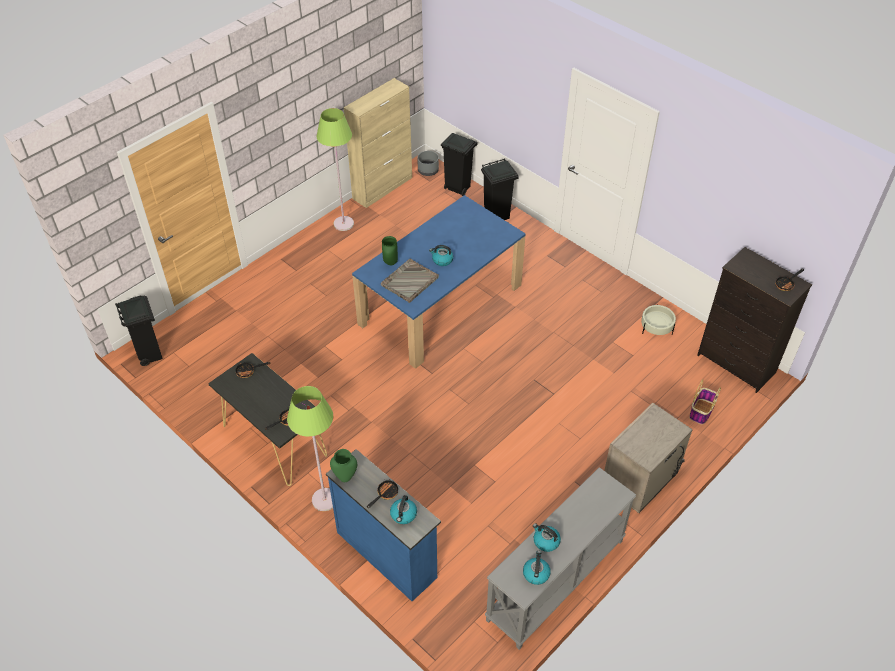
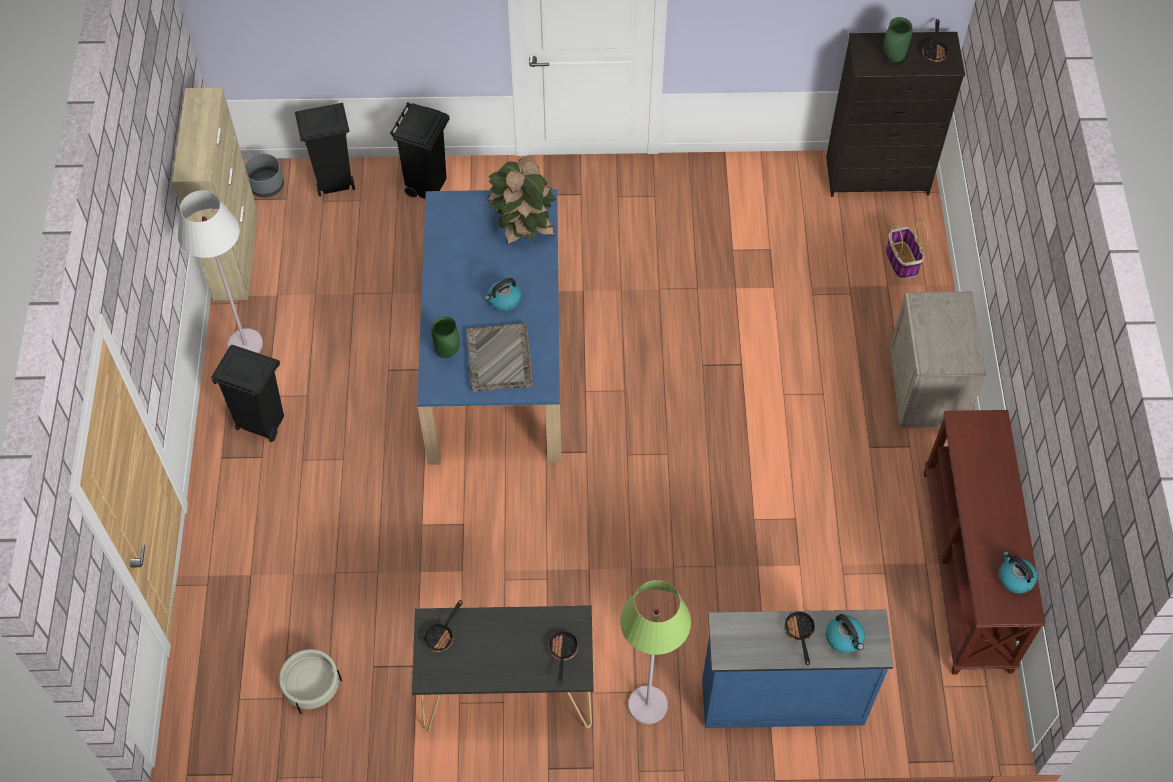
camera: 45 degrees left, 10 degrees up
black trash can [115,295,162,366] -> black trash can moved to [211,345,284,442]
green floor lamp [317,108,354,231] -> white floor lamp [178,190,263,353]
green vase [330,449,357,482] -> green vase moved to [884,17,913,63]
grey console table [485,467,636,650] -> brown console table [924,410,1046,675]
kettle [533,524,561,552] -> none
beige planter [641,304,676,335] -> beige planter moved to [279,649,342,714]
none -> potted plant [486,157,557,245]

